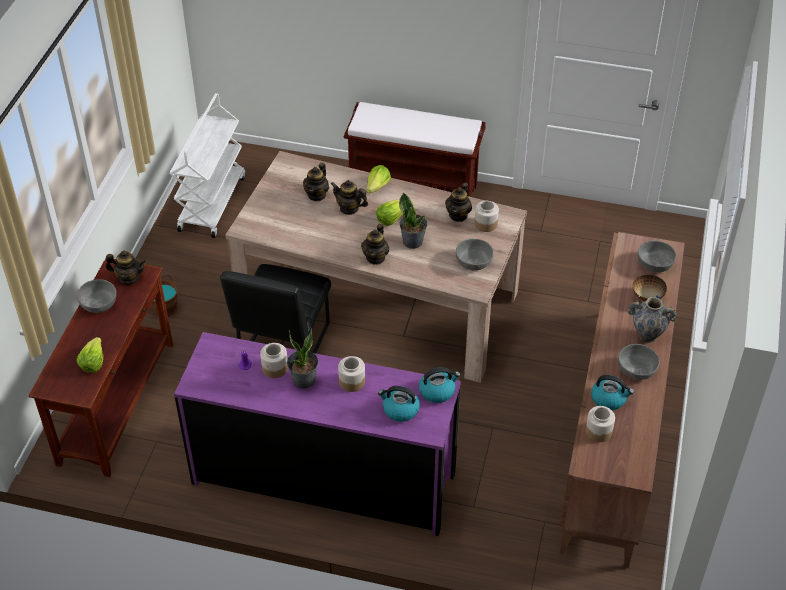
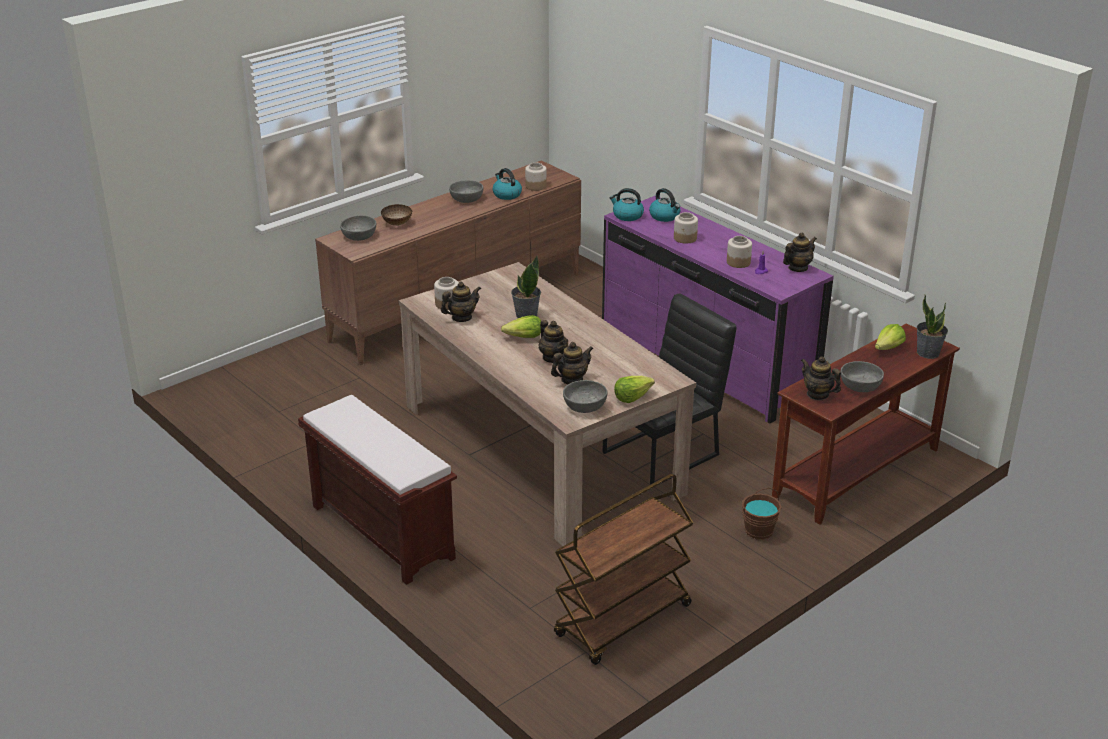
camera: 145 degrees left, 15 degrees down
white cart [169,93,245,238] -> brown cart [554,474,693,665]
potted plant [287,328,318,388] -> potted plant moved to [917,295,948,359]
teapot [361,224,390,265] -> teapot moved to [783,233,817,272]
lettuce [367,165,391,194] -> lettuce moved to [614,376,655,403]
grey bowl [456,239,494,271] -> grey bowl moved to [563,380,607,413]
vase [628,295,677,343] -> none

